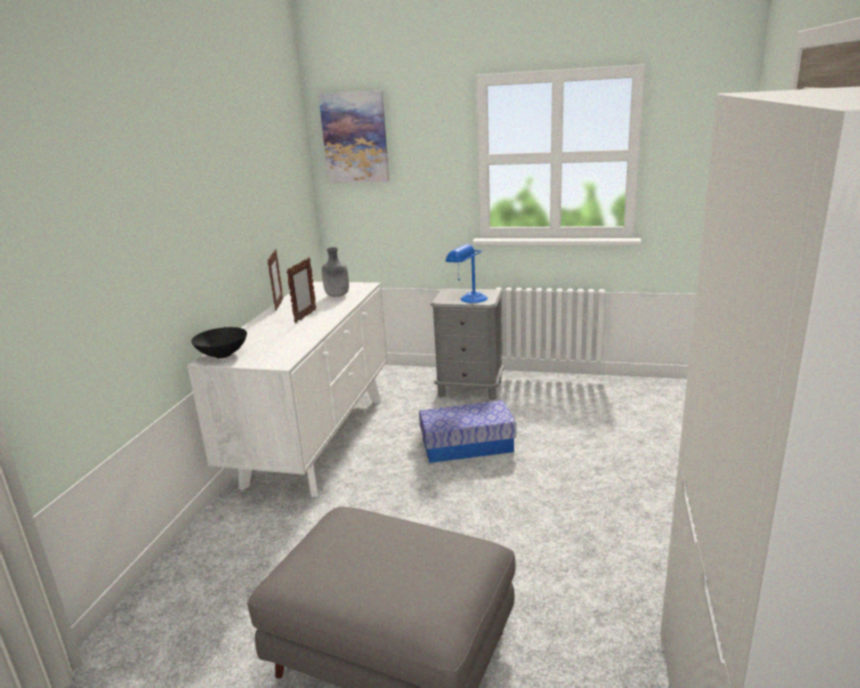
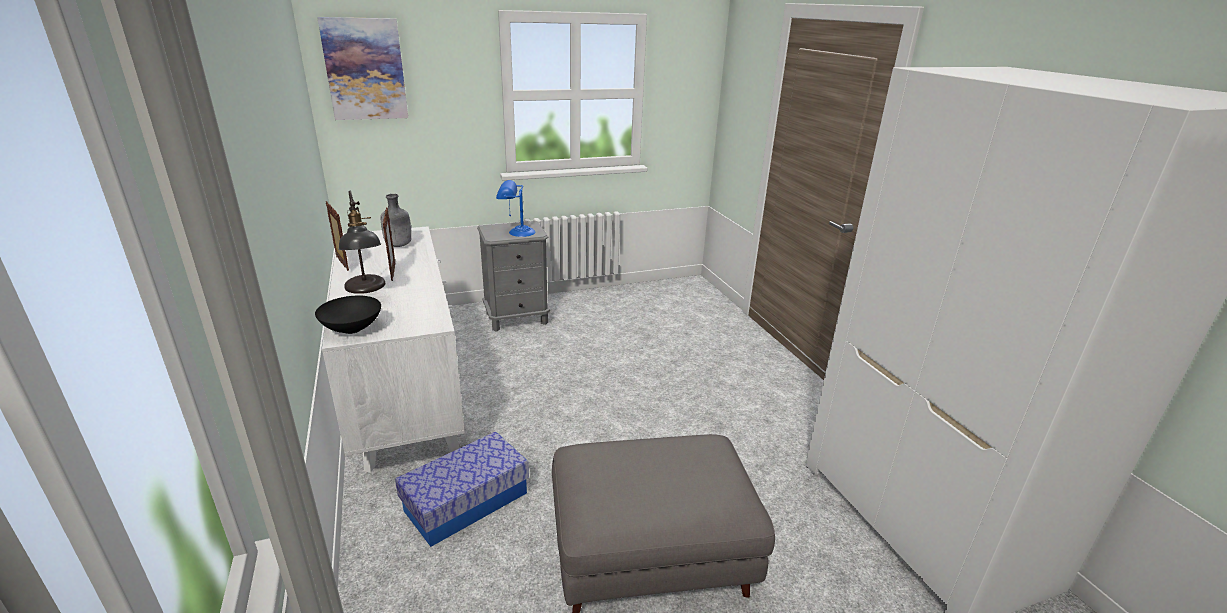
camera: 35 degrees left, 5 degrees up
storage box [419,400,516,463] -> storage box moved to [395,432,529,547]
none -> grey table lamp [339,191,385,294]

